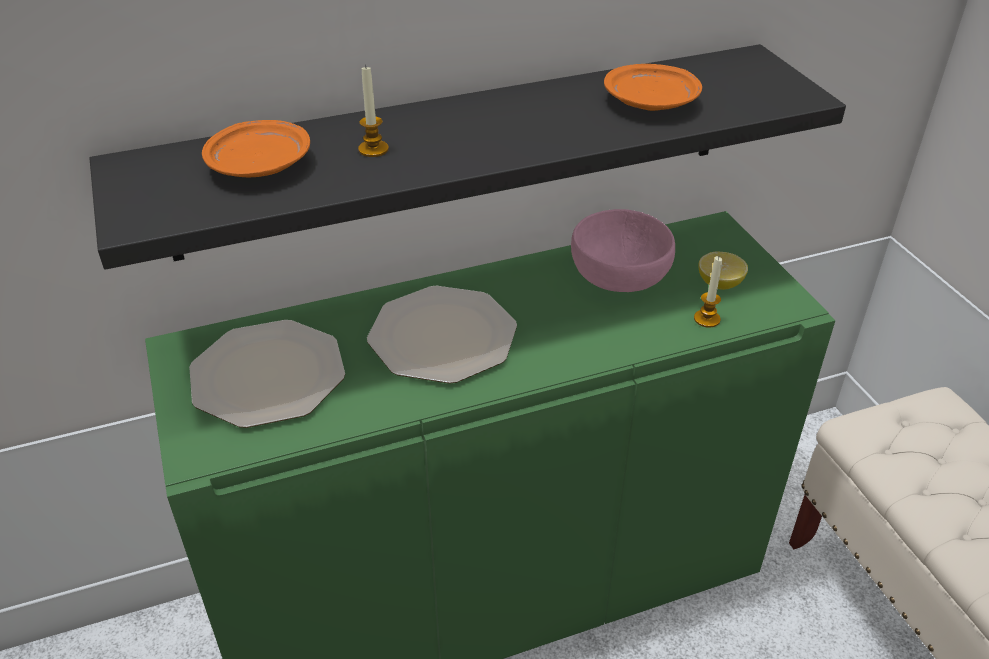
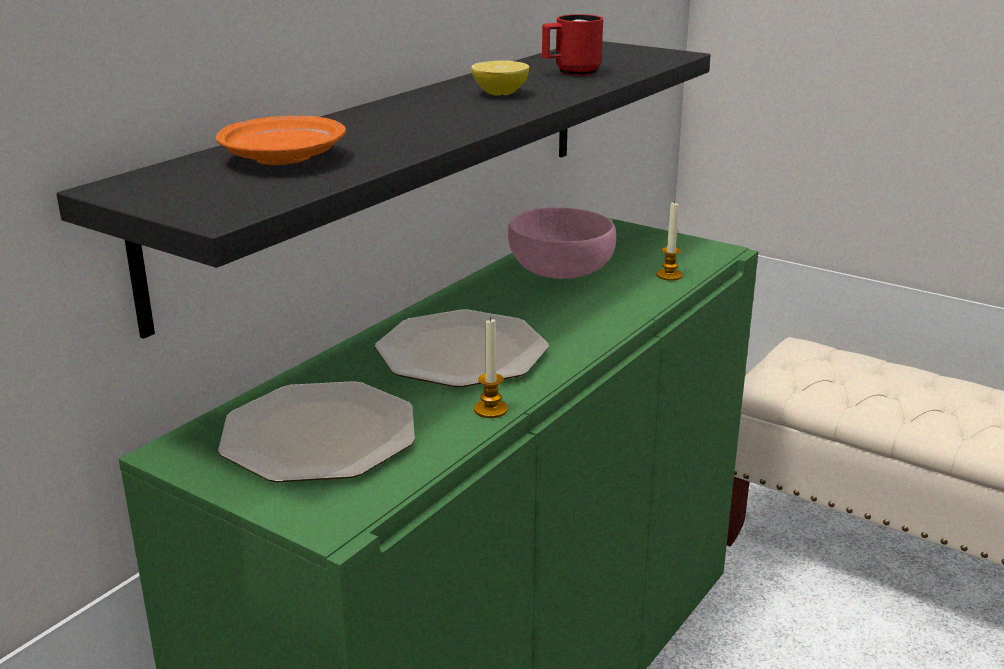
camera: 35 degrees left, 15 degrees down
candle [358,65,389,157] -> candle moved to [474,317,508,418]
orange plate [604,64,702,111] -> red mug [542,14,603,76]
lemon [698,252,748,290] -> lemon moved to [471,60,529,96]

